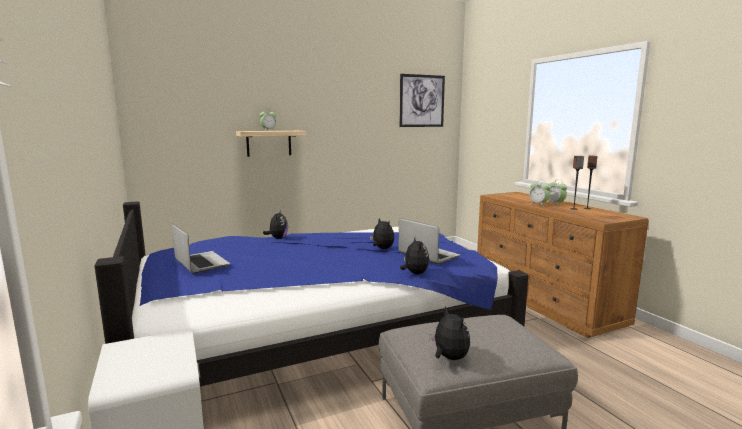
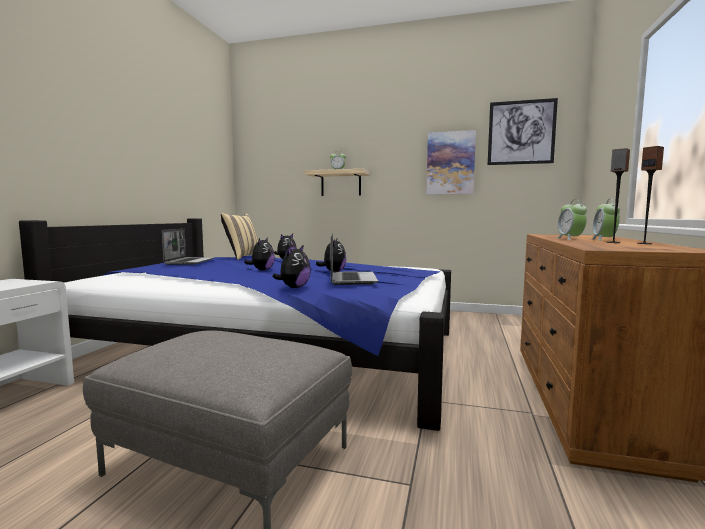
camera: 40 degrees right, 5 degrees down
plush toy [429,306,470,360] -> plush toy moved to [244,237,275,271]
none -> beige pillow [221,213,258,260]
none -> picture [426,130,476,195]

